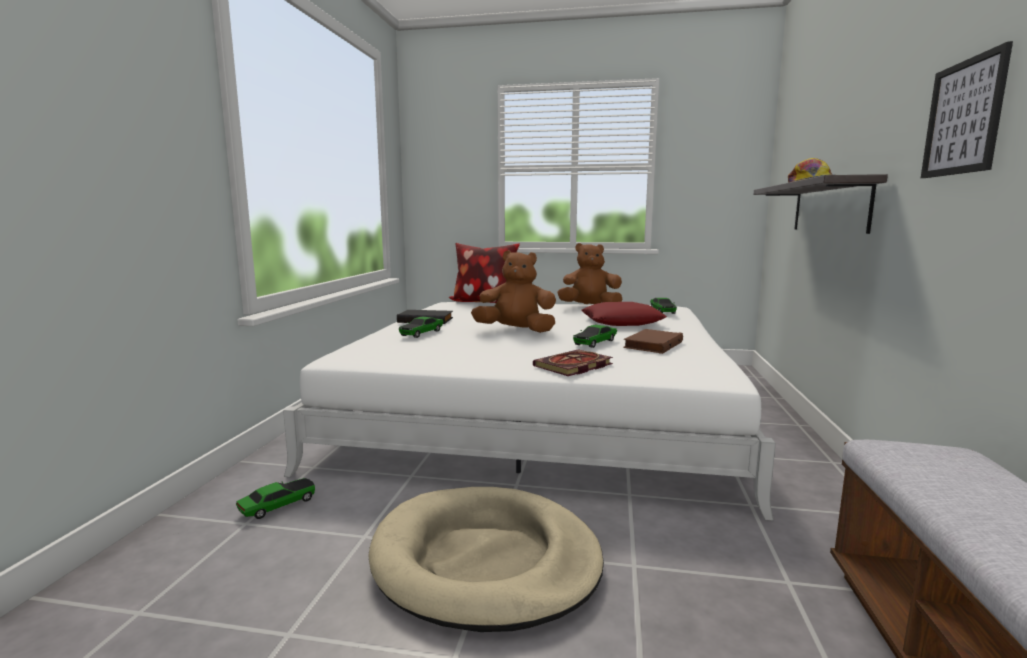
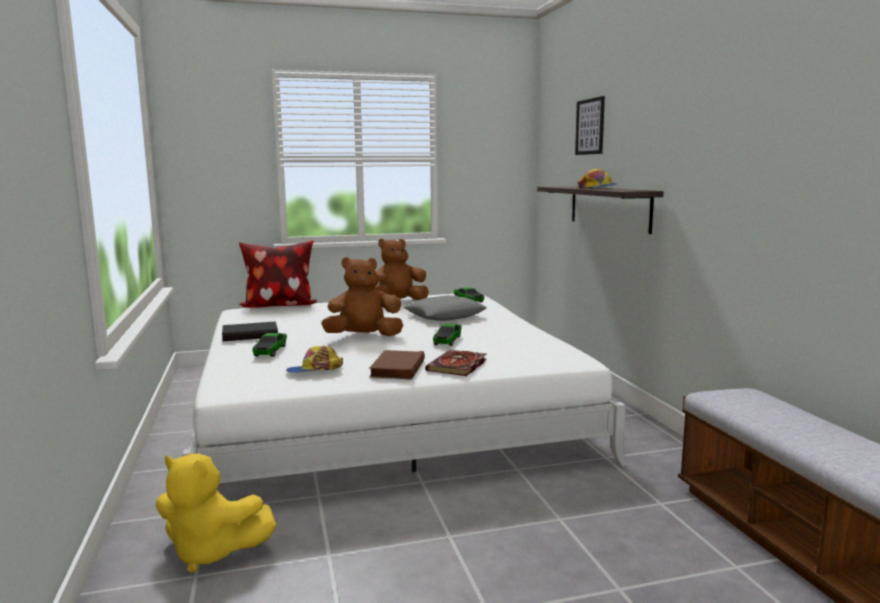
camera: 25 degrees left, 0 degrees up
toy car [236,478,315,519] -> yellow plush toy [156,453,276,573]
beige dog bed [368,487,604,632] -> none
red pillow [581,302,667,326] -> grey pillow [404,295,487,321]
brown book [623,329,683,354] -> brown book moved to [369,350,425,380]
picture [921,41,1013,178] -> picture moved to [575,96,605,155]
none -> cap [286,346,343,373]

